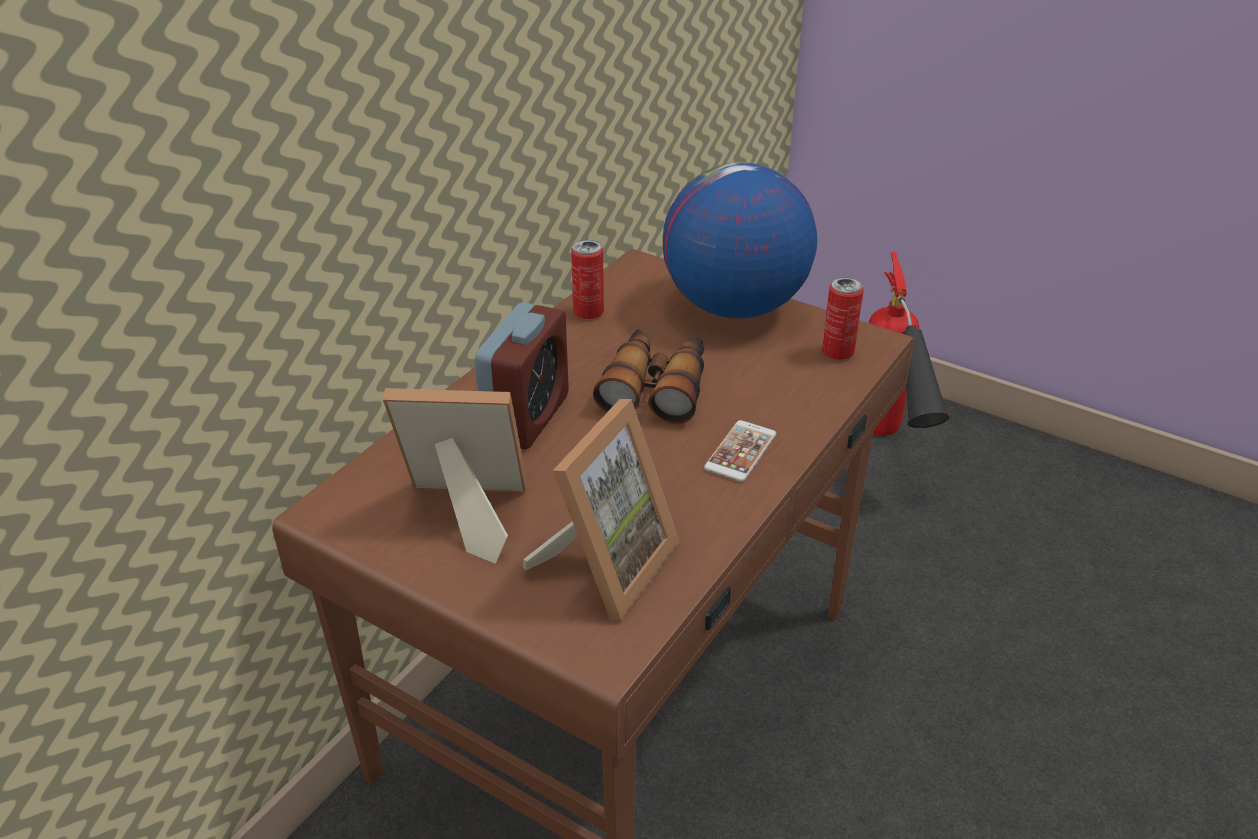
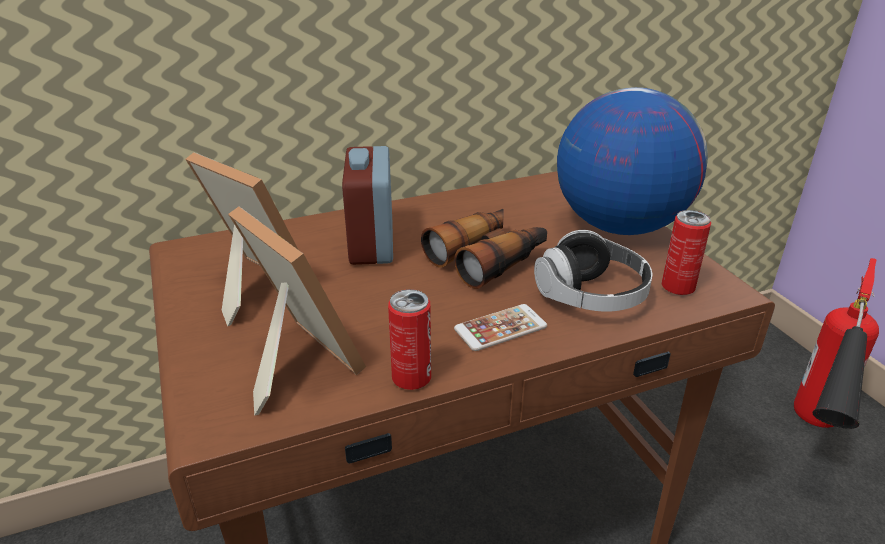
camera: 35 degrees right, 5 degrees down
alarm clock [475,302,569,449] -> alarm clock turned 120 degrees clockwise [342,146,393,265]
picture frame [523,399,679,620] -> picture frame turned 105 degrees counterclockwise [228,207,366,416]
can [571,240,604,319] -> can moved to [388,289,431,390]
none -> headphones [534,230,652,312]

